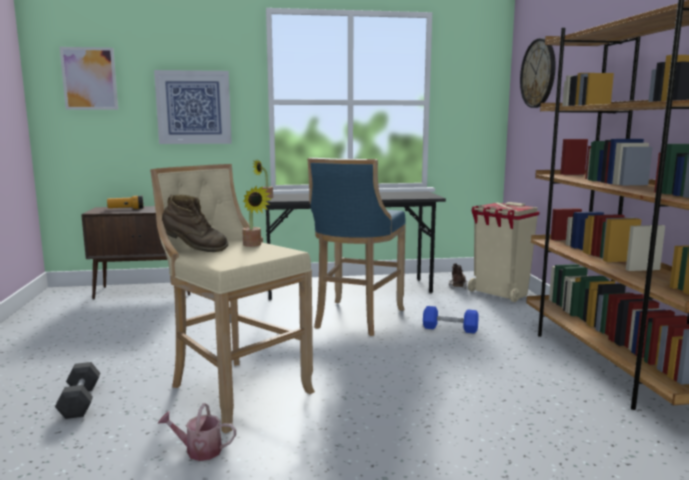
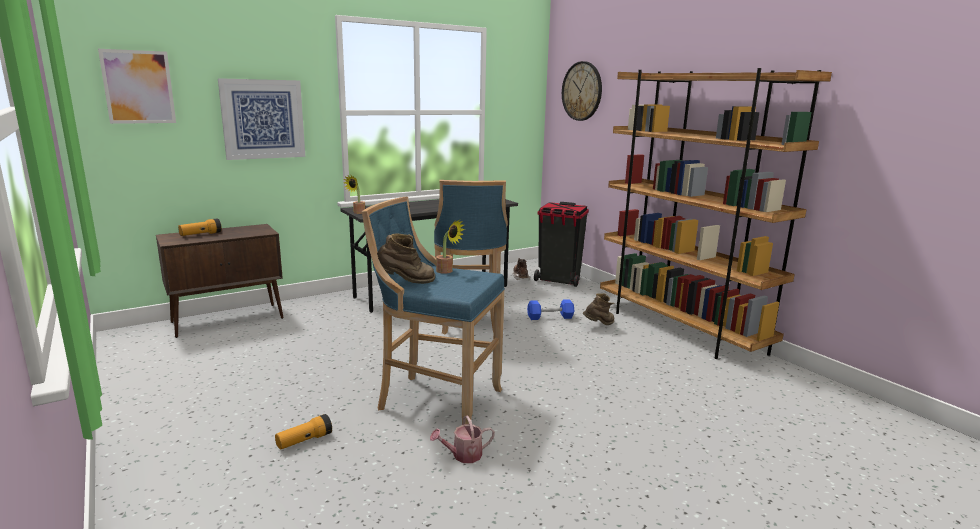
camera: 25 degrees left, 5 degrees up
black dumbbell [55,362,100,419] -> flashlight [275,414,332,450]
beige stool [150,164,315,434] -> blue stool [362,197,505,424]
beige trash can [468,202,540,302] -> black trash can [534,202,589,287]
none -> brown boot [583,293,615,325]

